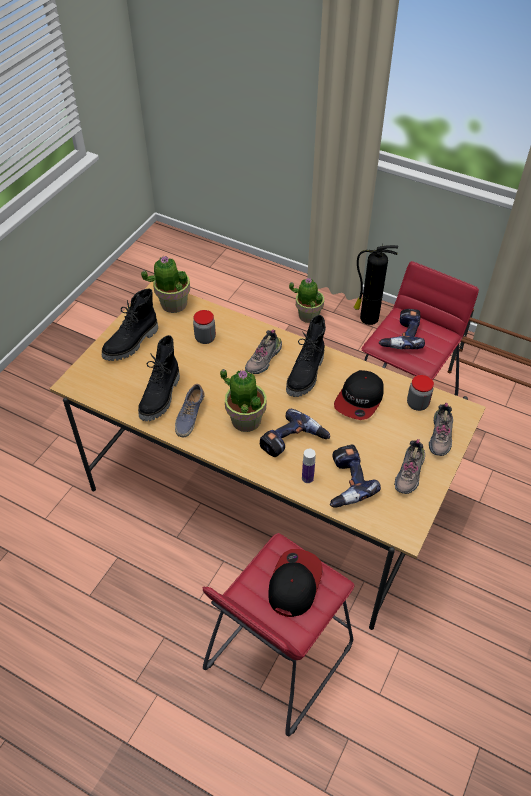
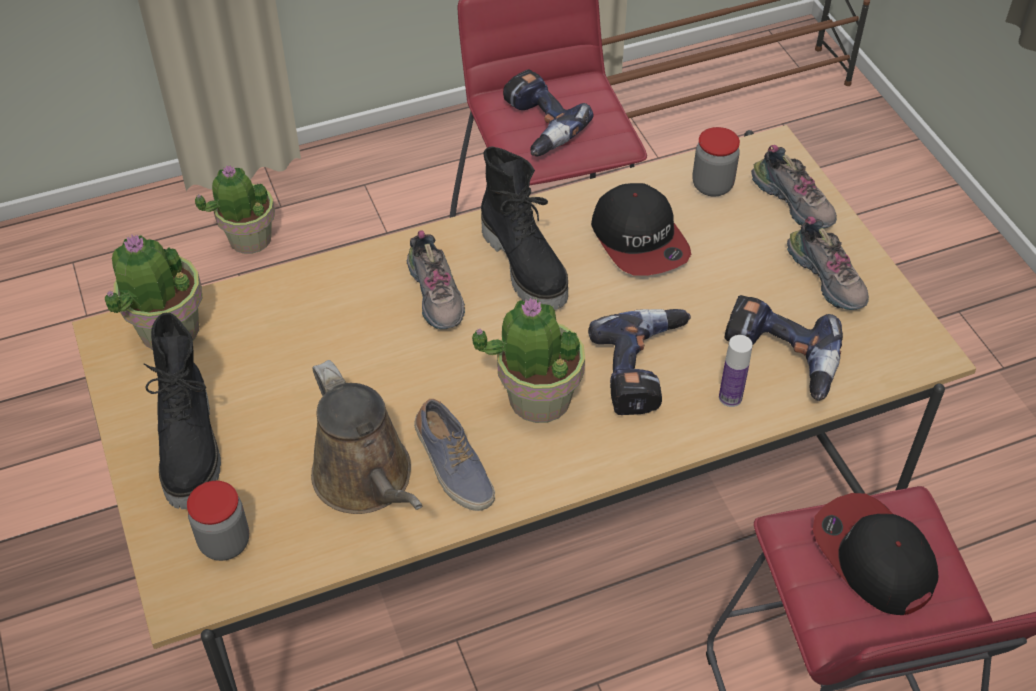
camera: 50 degrees left, 0 degrees up
black boot [138,335,180,421] -> brown watering can [311,360,422,514]
jar [193,310,216,344] -> jar moved to [187,481,249,561]
fire extinguisher [354,244,398,325] -> none

